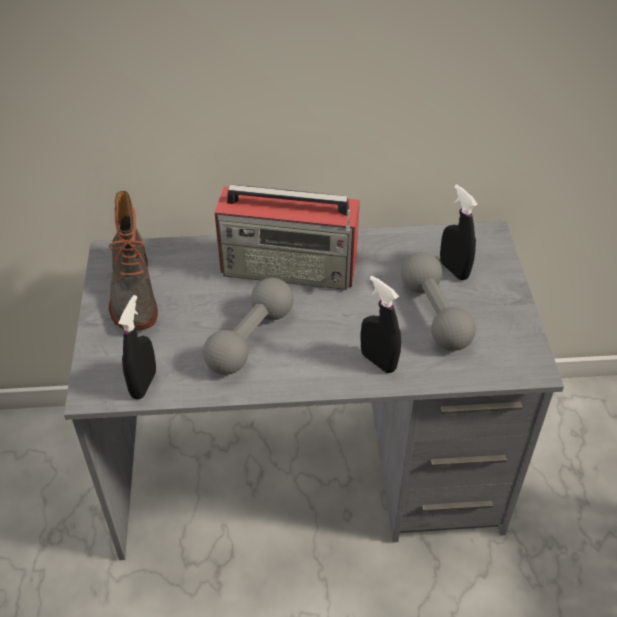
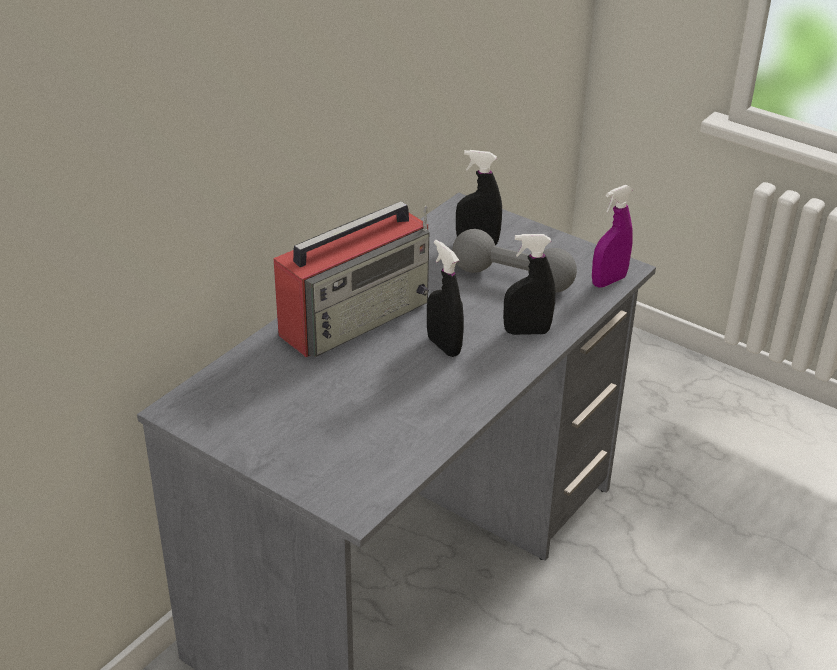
camera: 50 degrees left, 10 degrees down
boot [109,191,158,330] -> none
black spray bottle [118,295,156,399] -> black spray bottle moved to [427,240,464,357]
grey dumbbell [203,278,294,375] -> none
none -> purple spray bottle [592,185,633,288]

